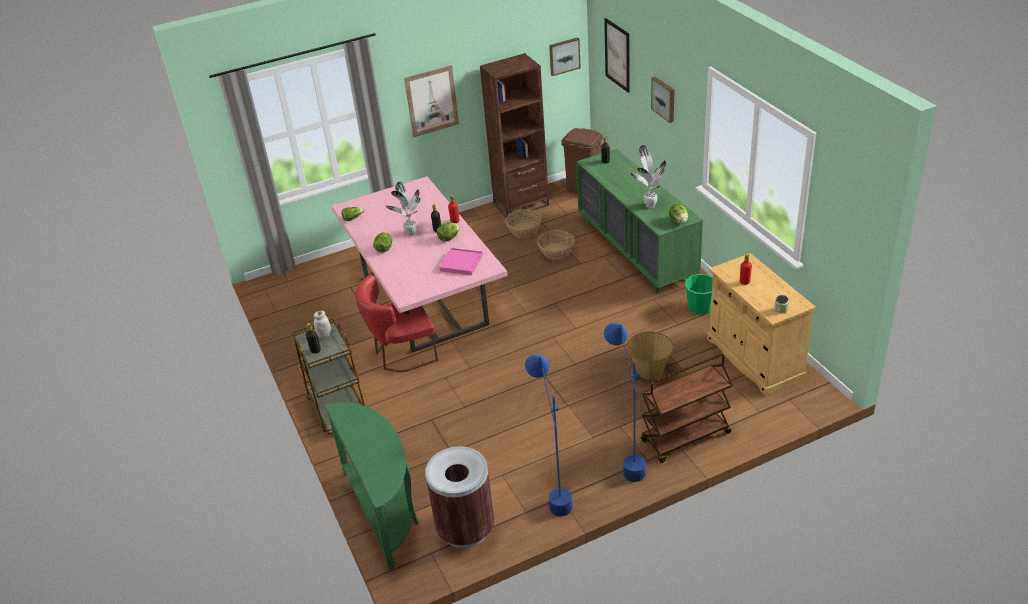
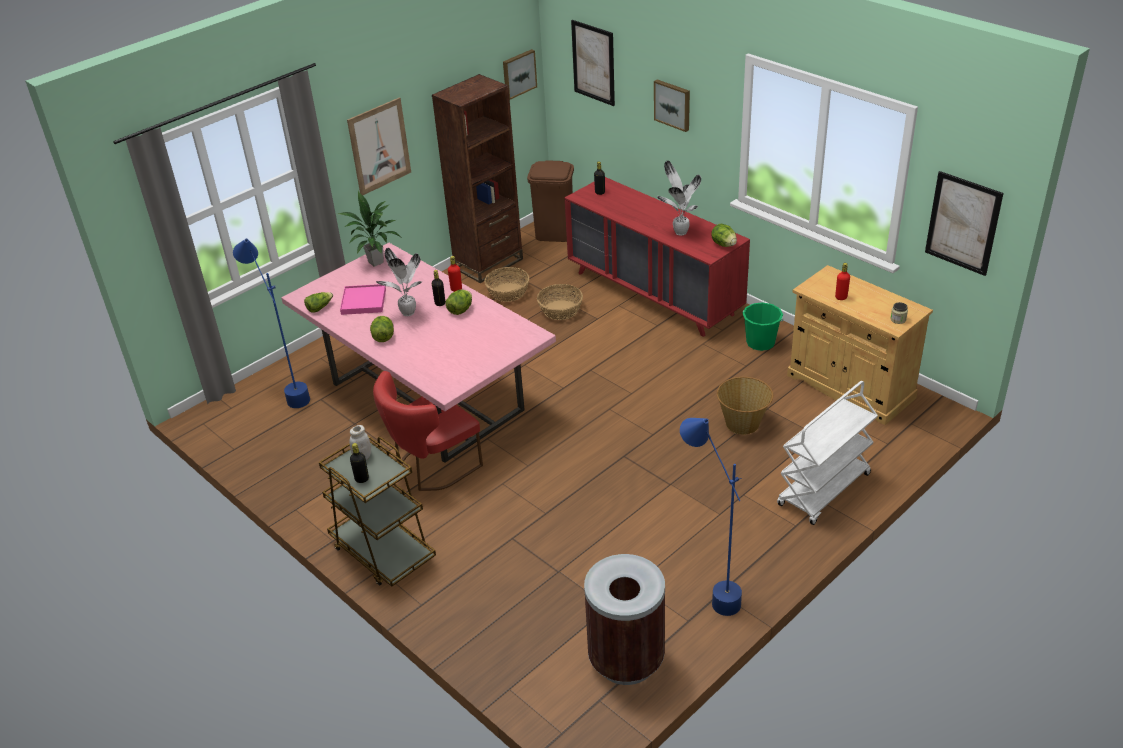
camera: 20 degrees left, 0 degrees up
green console table [325,402,418,569] -> none
pink tray [439,248,483,276] -> pink tray moved to [340,284,386,315]
green dresser [576,149,703,294] -> red dresser [565,177,750,337]
blue floor lamp [604,323,646,482] -> blue floor lamp moved to [233,238,310,408]
brown cart [641,354,733,463] -> white cart [777,381,878,525]
none -> potted plant [338,191,403,267]
none -> picture [925,171,1004,276]

